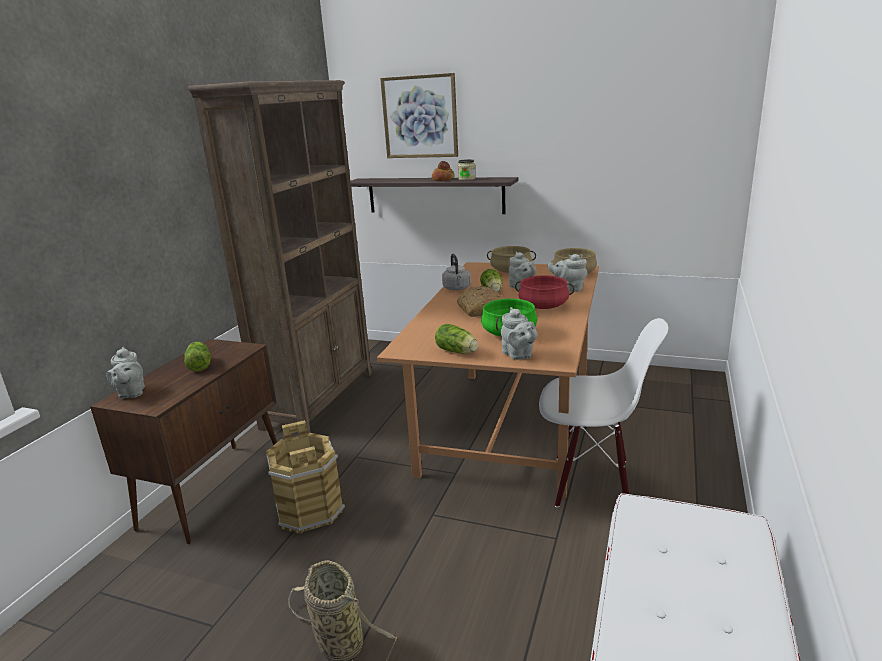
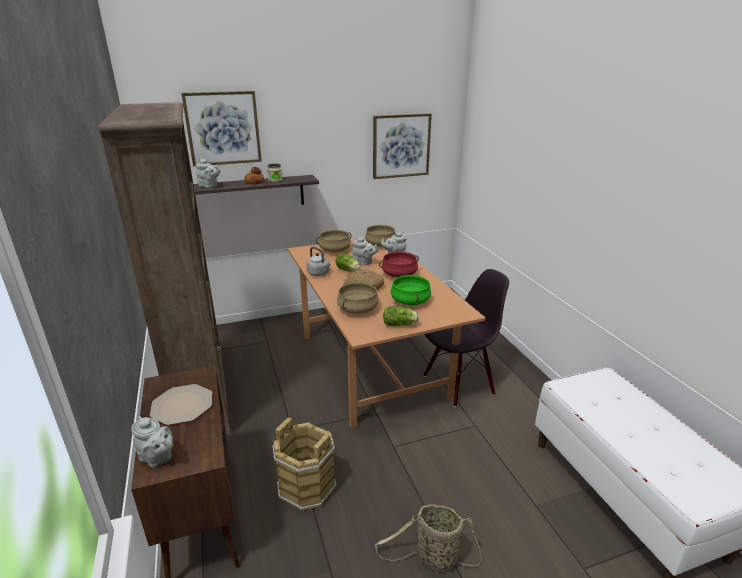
camera: 40 degrees left, 5 degrees up
lettuce [184,342,211,372] -> plate [150,384,212,425]
grey teapot [501,307,537,360] -> grey teapot moved to [196,159,221,188]
white chair [539,318,668,508] -> black chair [423,269,509,407]
none -> beige cooking pot [337,282,379,314]
none -> picture [373,113,432,179]

